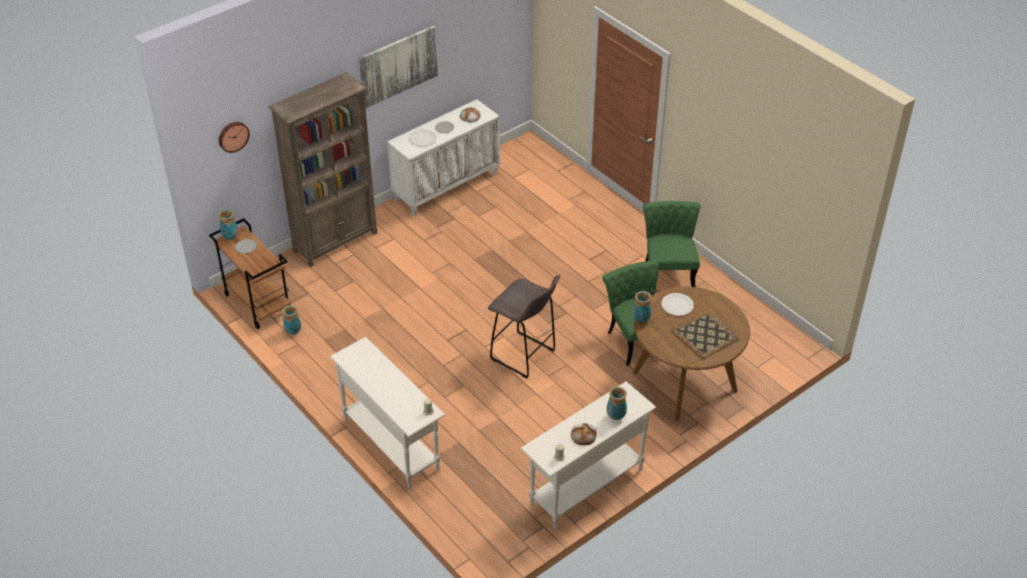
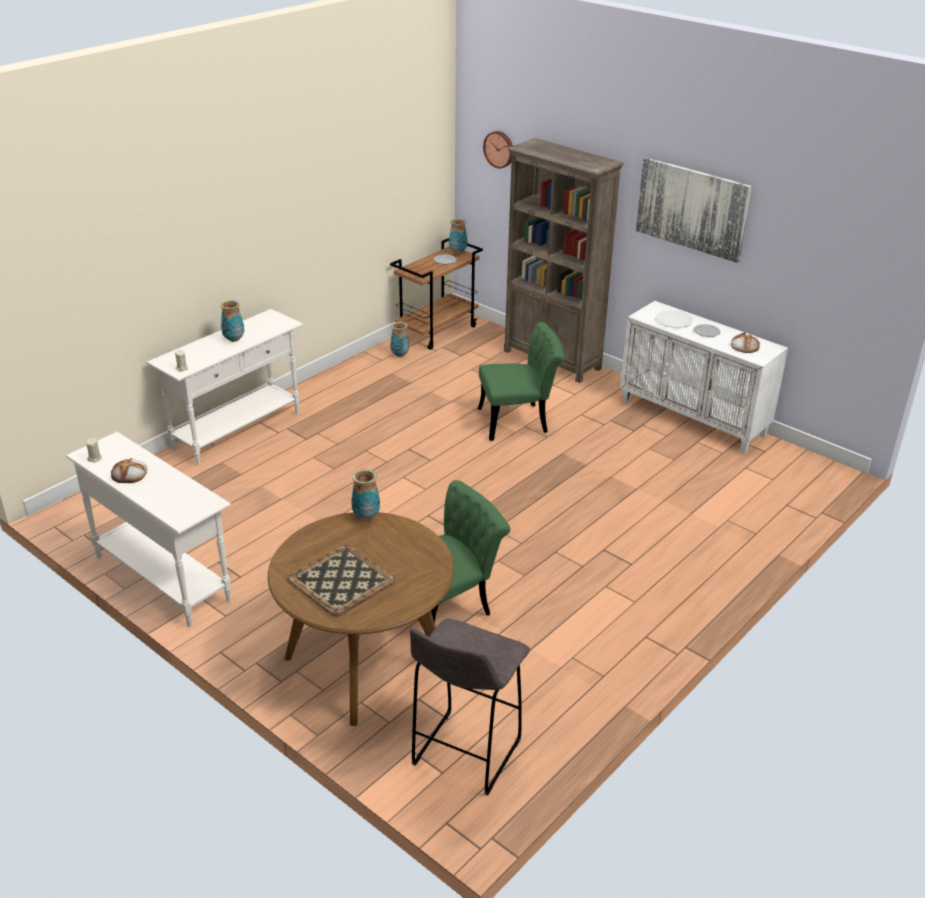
camera: 80 degrees right, 10 degrees down
grey stool [488,275,560,378] -> grey stool moved to [410,619,530,795]
vase [607,387,627,420] -> vase moved to [220,300,244,342]
green chair [643,201,701,287] -> green chair moved to [478,322,565,441]
white plate [661,293,694,316] -> none

